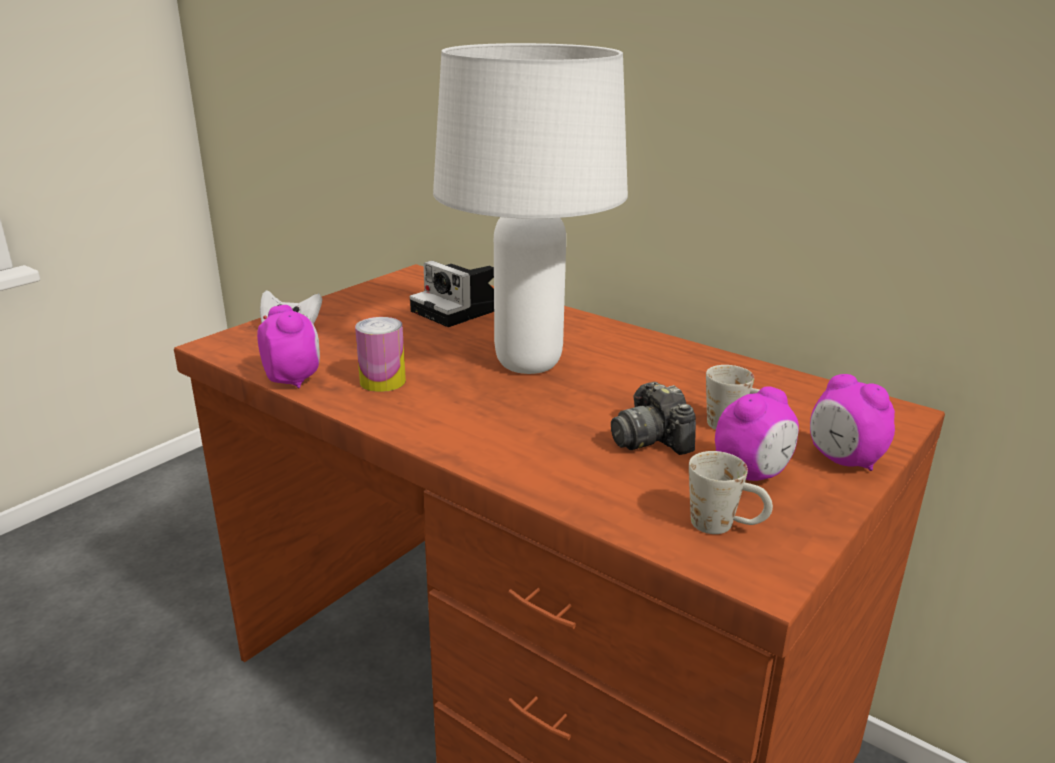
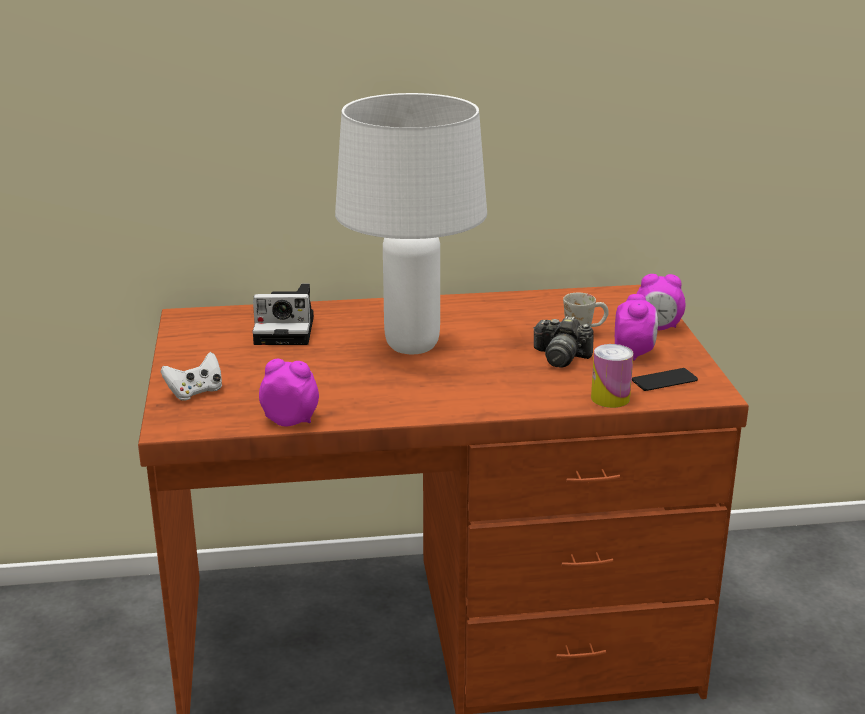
camera: 45 degrees left, 0 degrees up
can [355,317,406,392] -> can moved to [591,344,634,408]
white mug [689,451,773,534] -> phone [632,368,698,391]

